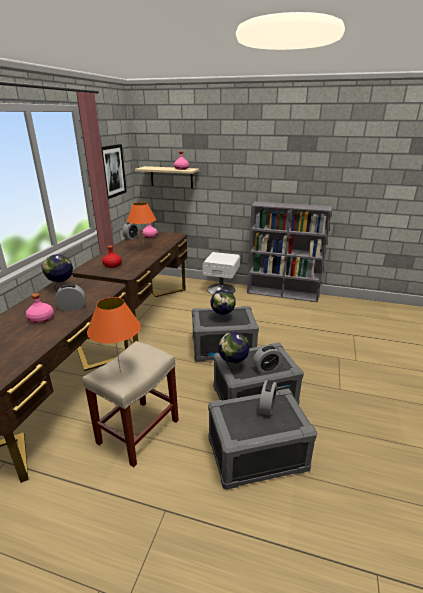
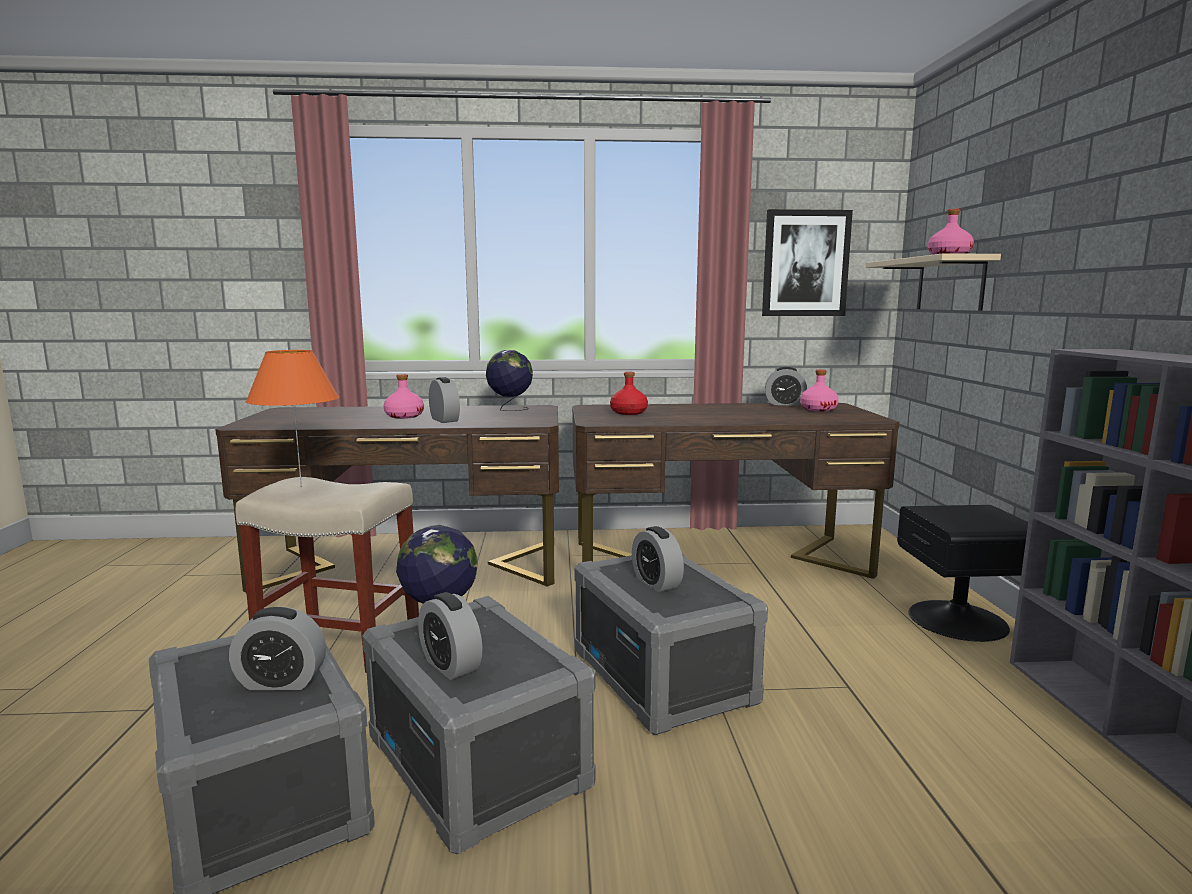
camera: 70 degrees right, 15 degrees down
orange table lamp [127,202,156,244] -> none
white nightstand [202,252,240,295] -> black nightstand [897,505,1028,642]
globe [211,290,236,321] -> alarm clock [632,526,684,592]

